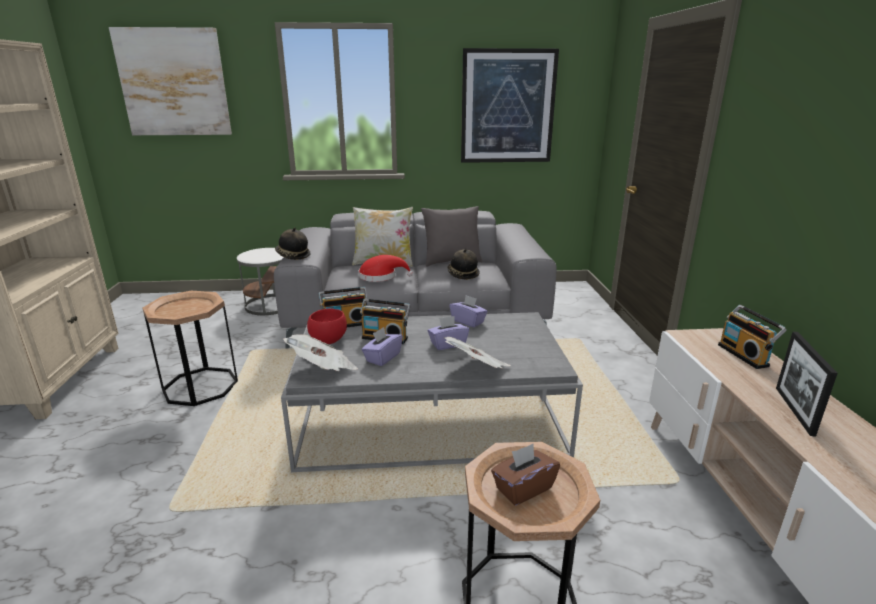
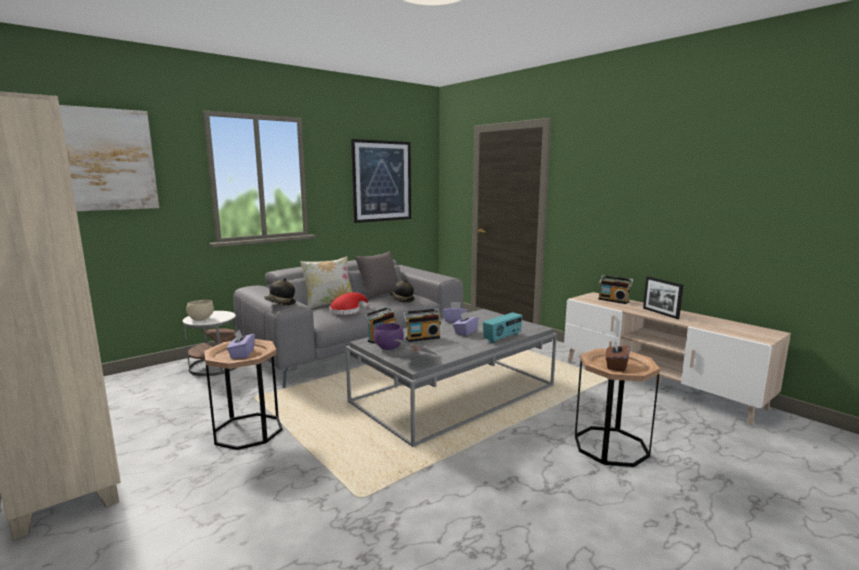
camera: 35 degrees left, 10 degrees down
red bowl [307,309,347,344] -> purple bowl [374,323,404,350]
purple tissue box [362,327,403,366] -> purple tissue box moved to [227,329,255,359]
newspaper [444,337,511,369] -> radio [483,312,522,344]
none -> beige bowl [186,300,214,321]

